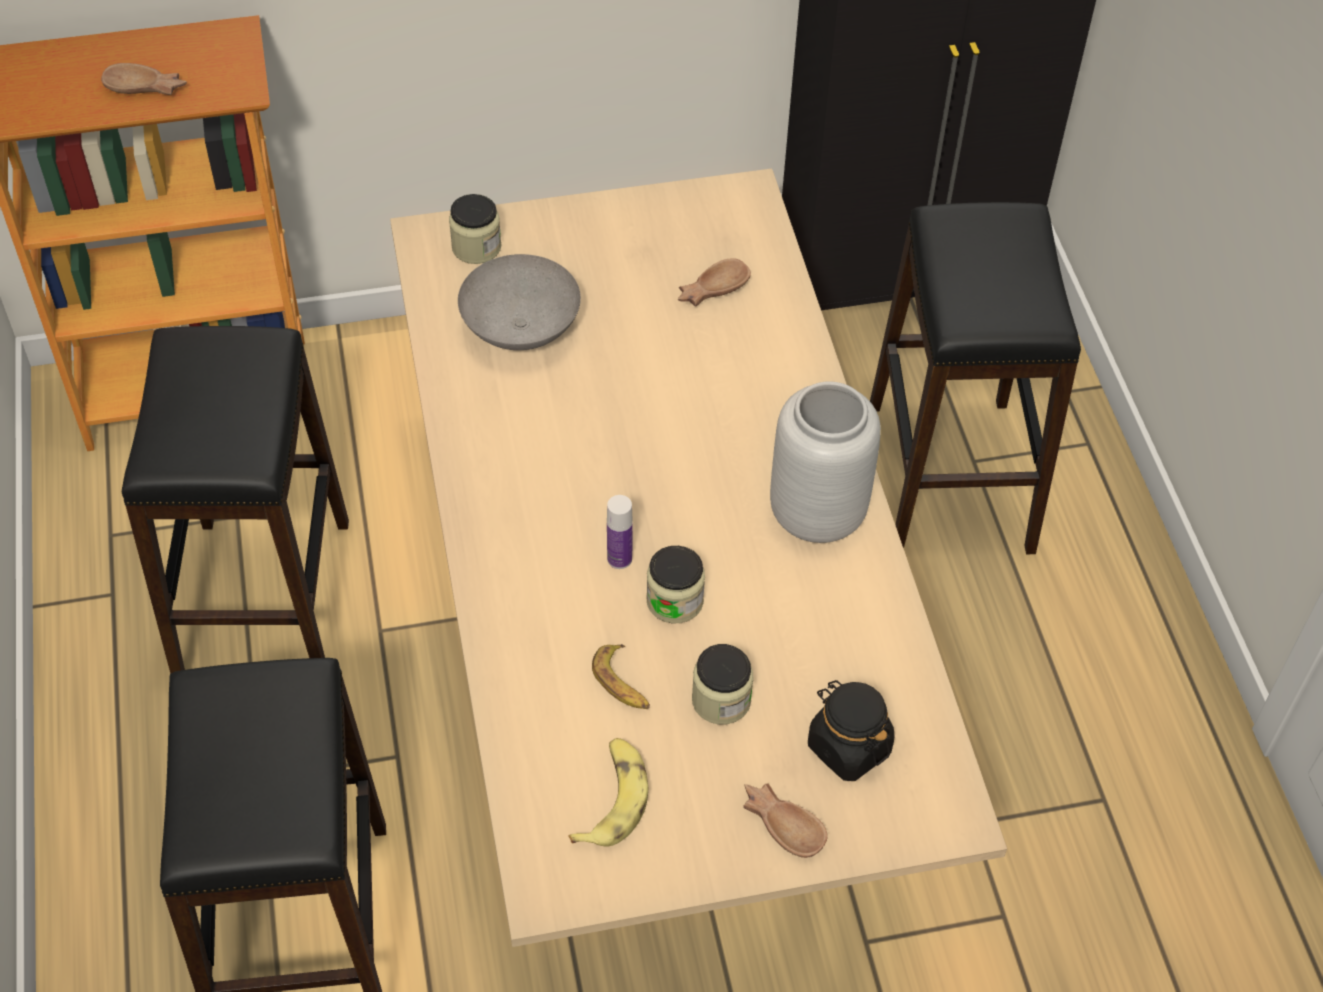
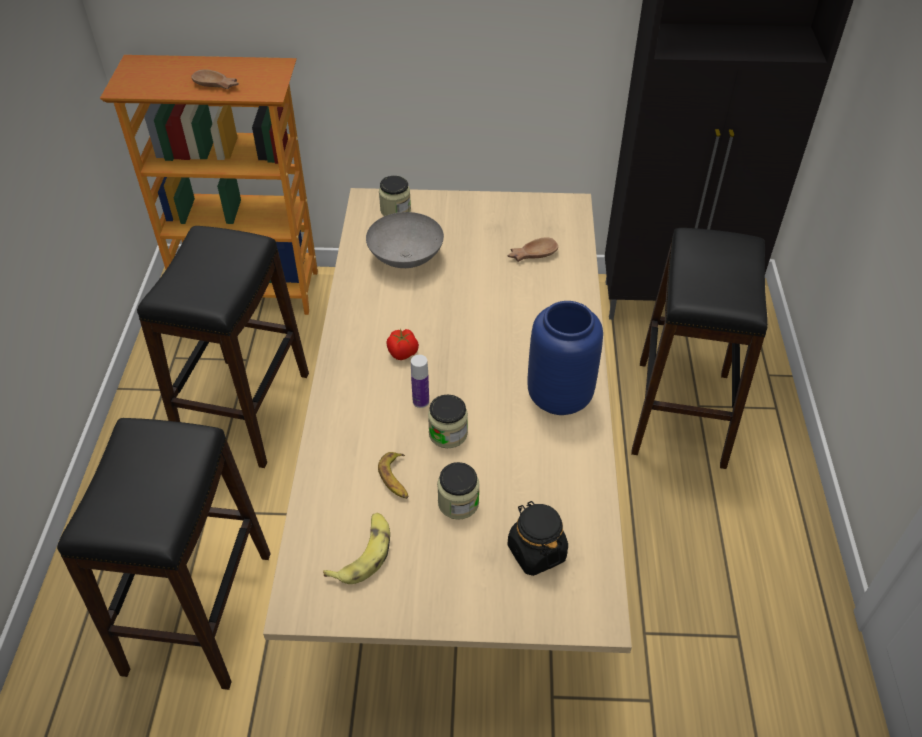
camera: 15 degrees right, 5 degrees down
brown bowl [743,783,828,858] -> none
grey vase [770,381,881,543] -> blue vase [528,301,603,415]
none -> tomato [386,329,419,360]

